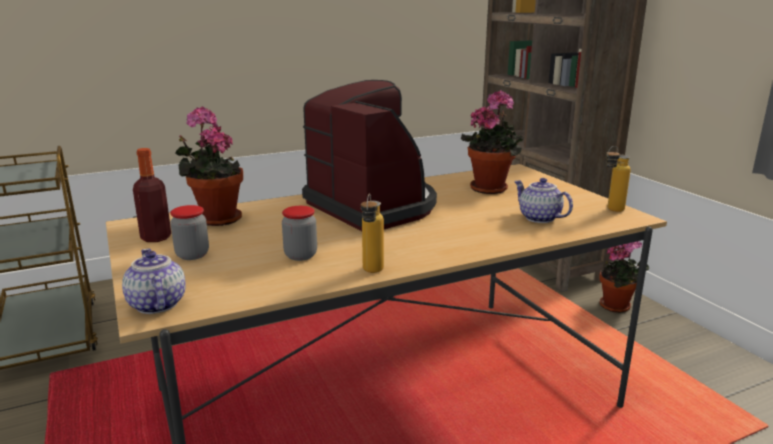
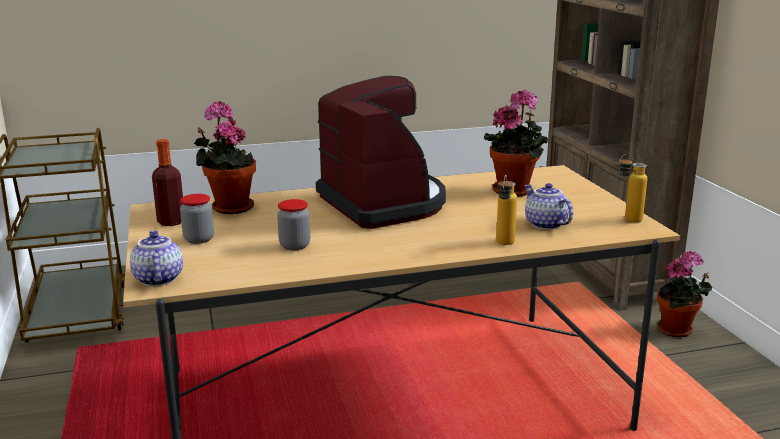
camera: 10 degrees right, 0 degrees up
bottle [361,194,384,273] -> bottle moved to [496,175,517,245]

